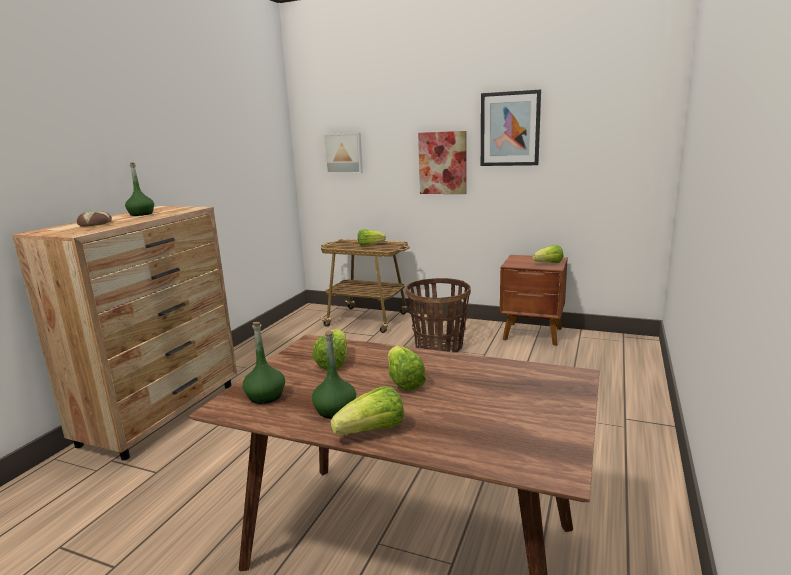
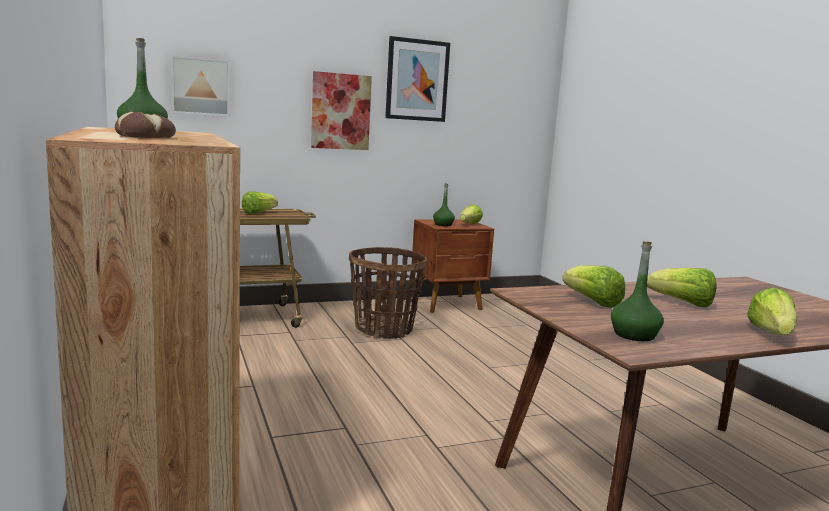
camera: 45 degrees left, 5 degrees down
green bottle [312,331,356,419] -> green bottle moved to [433,183,455,226]

